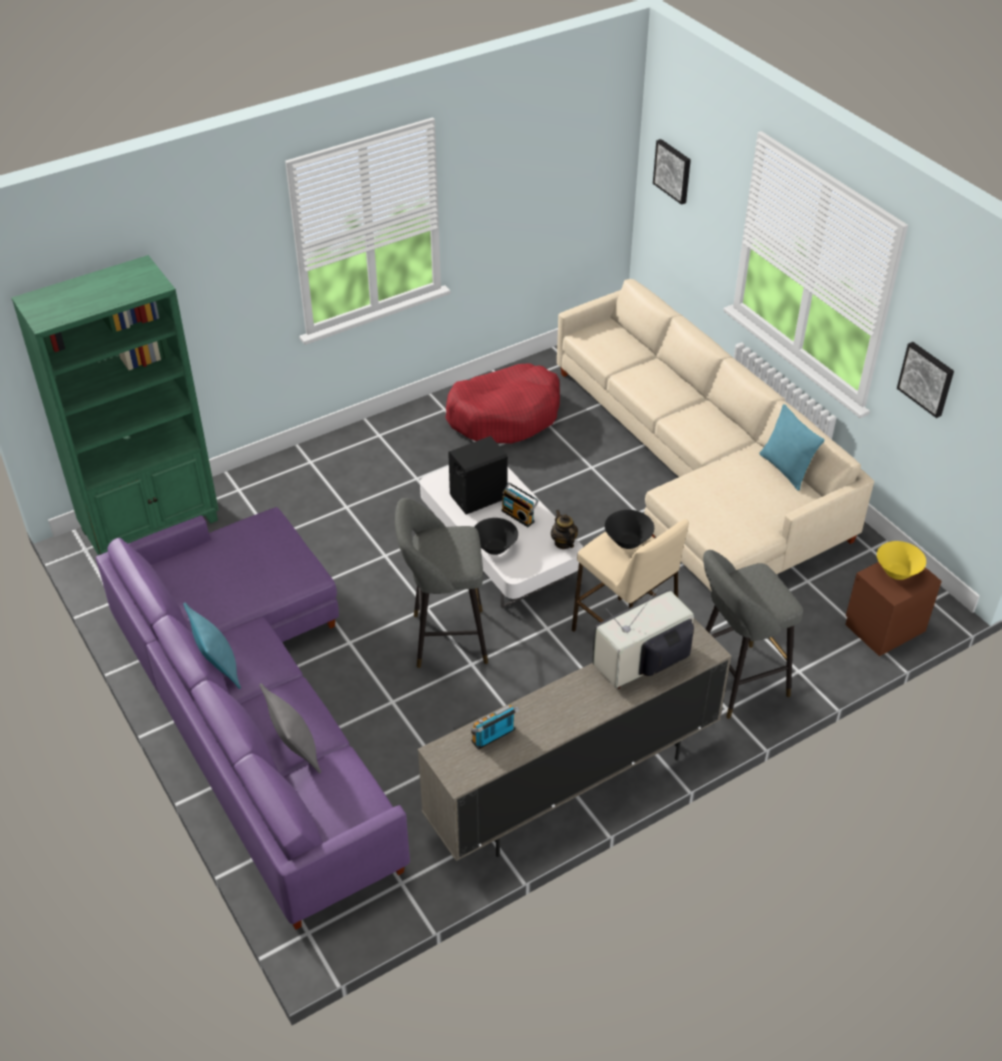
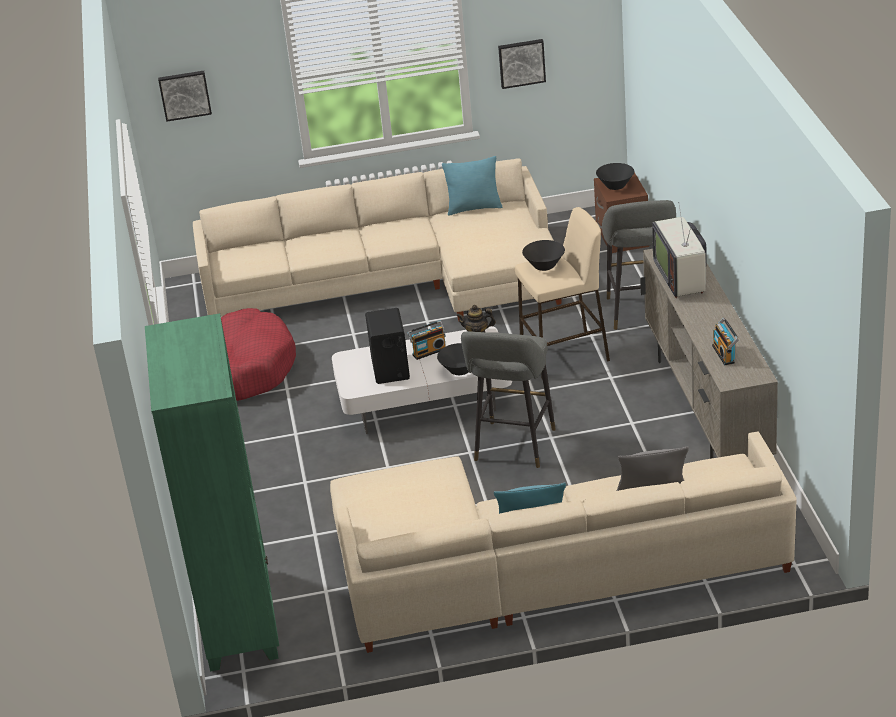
camera: 65 degrees left, 10 degrees down
purple sofa [96,507,410,930] -> beige sofa [330,432,797,653]
yellow bowl [877,541,926,580] -> black bowl [596,163,634,190]

